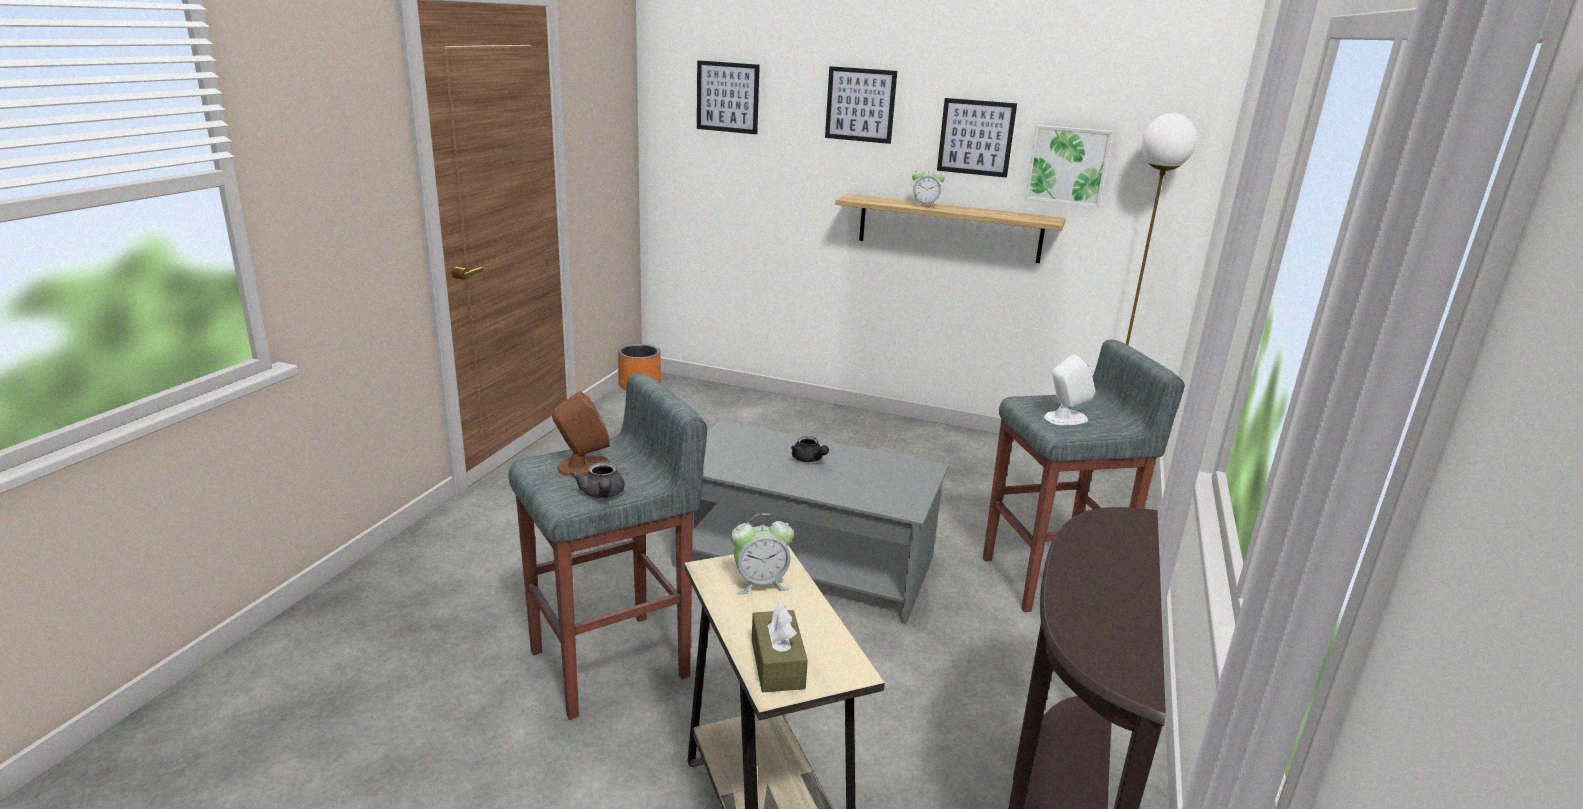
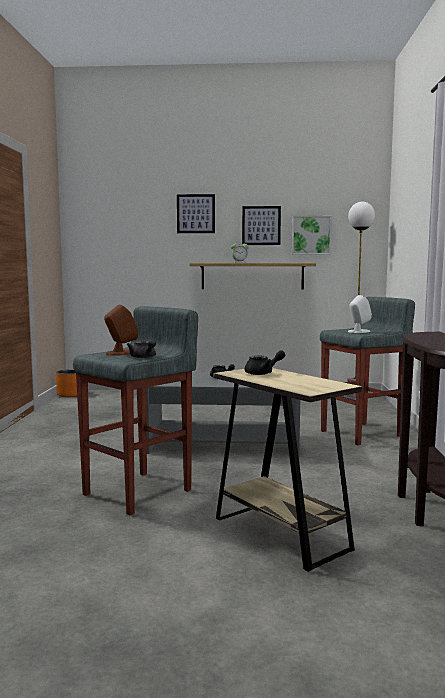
camera: 15 degrees left, 15 degrees down
picture [697,60,760,134] -> none
alarm clock [731,514,794,594] -> black teapot [245,350,285,375]
brown tissue box [752,602,808,692] -> none

